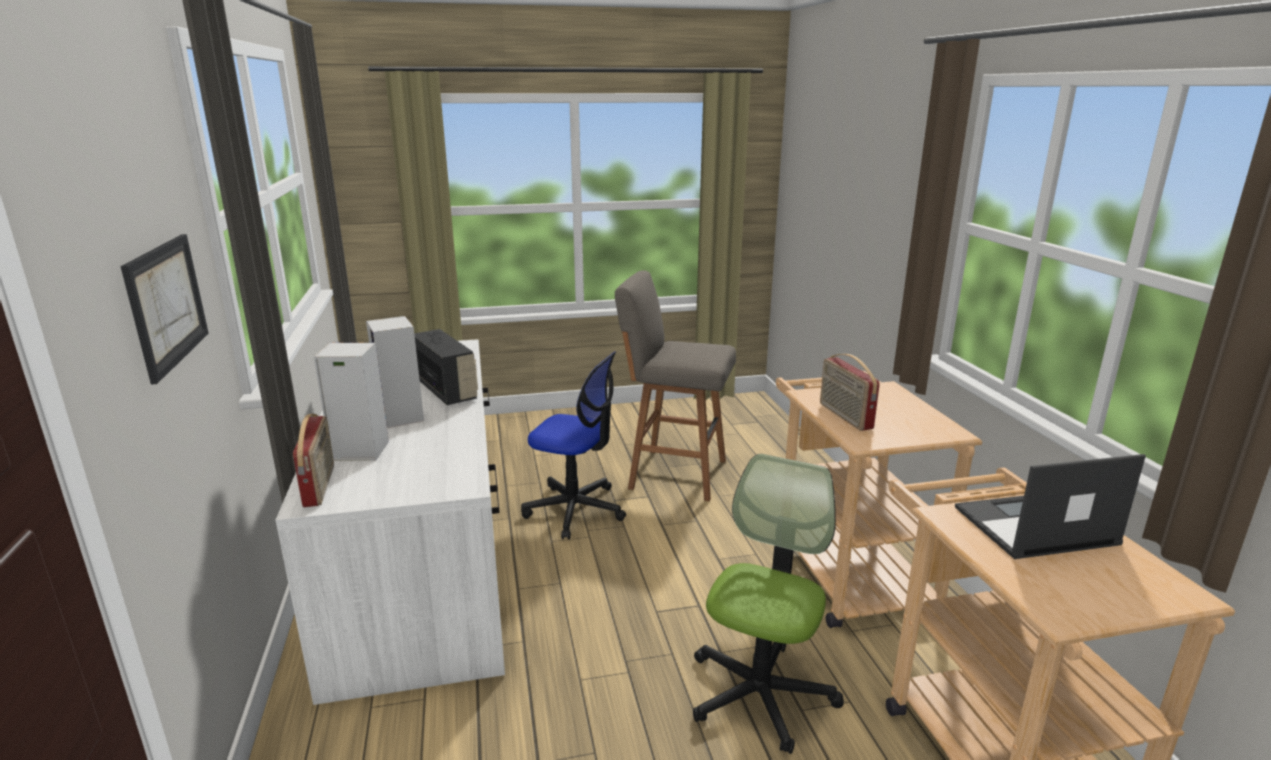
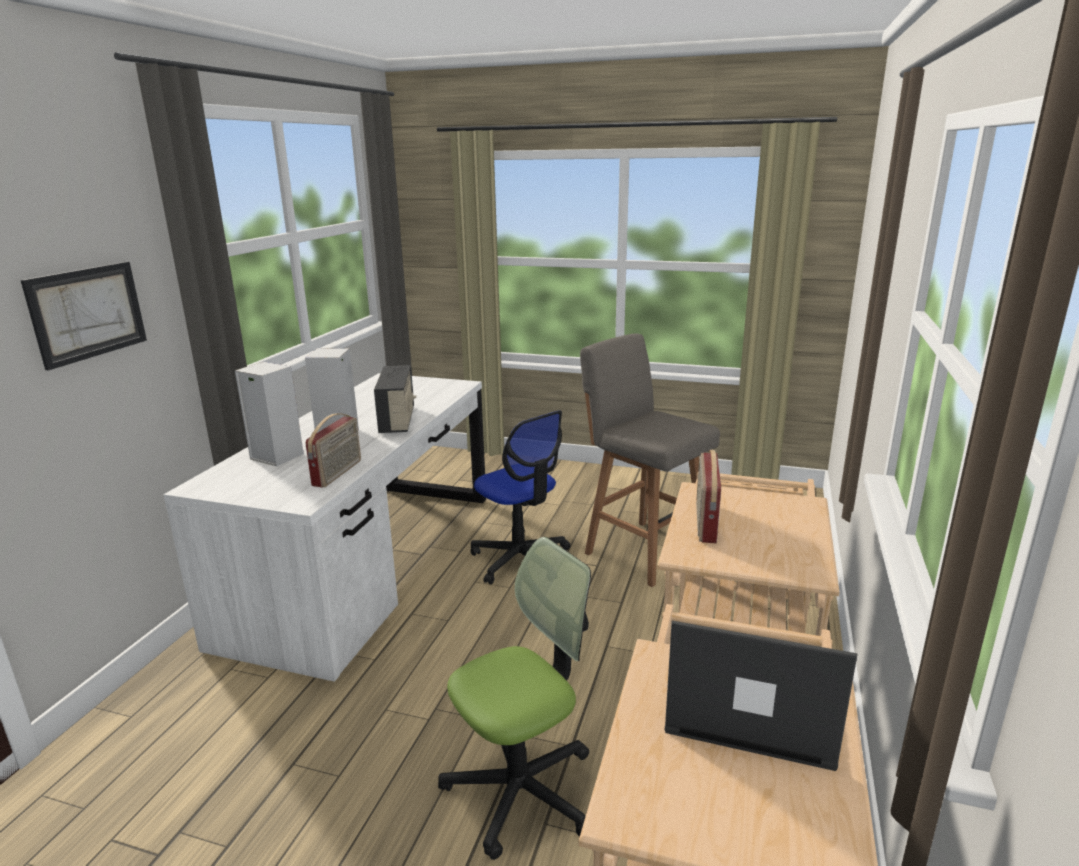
camera: 30 degrees right, 0 degrees up
radio [293,414,334,507] -> radio moved to [305,413,361,488]

